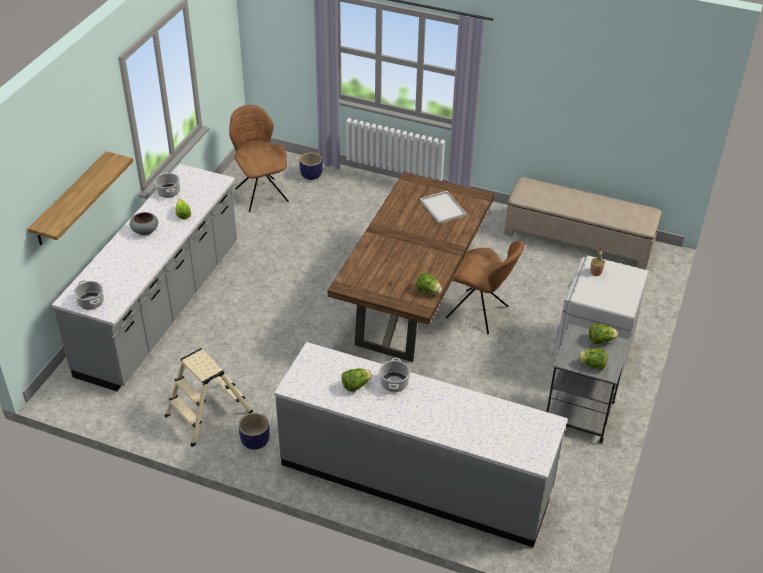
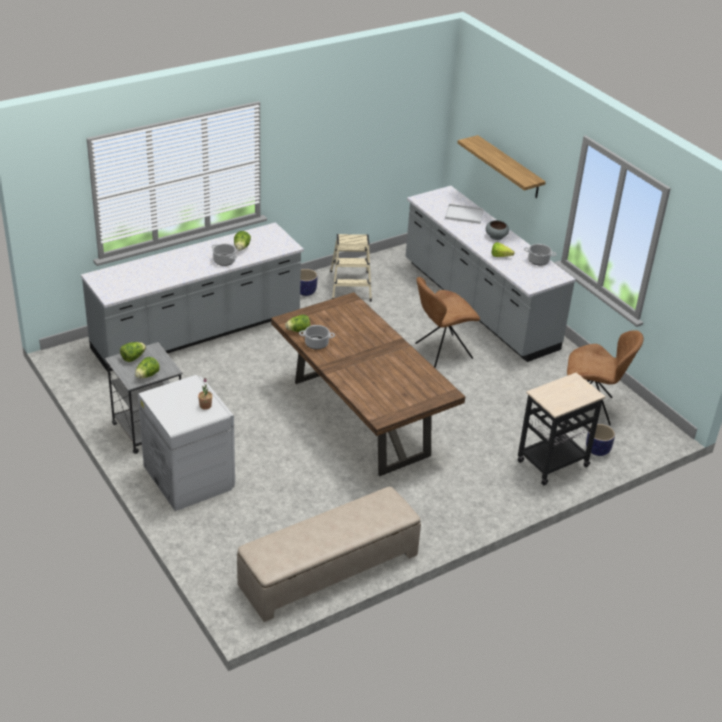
camera: 125 degrees right, 5 degrees down
cooking pot [74,280,104,309] -> cooking pot moved to [299,325,335,349]
white tray [420,191,466,224] -> white tray moved to [445,204,484,224]
brown chair [446,241,524,334] -> brown chair moved to [415,277,480,368]
none -> cart [517,372,606,485]

